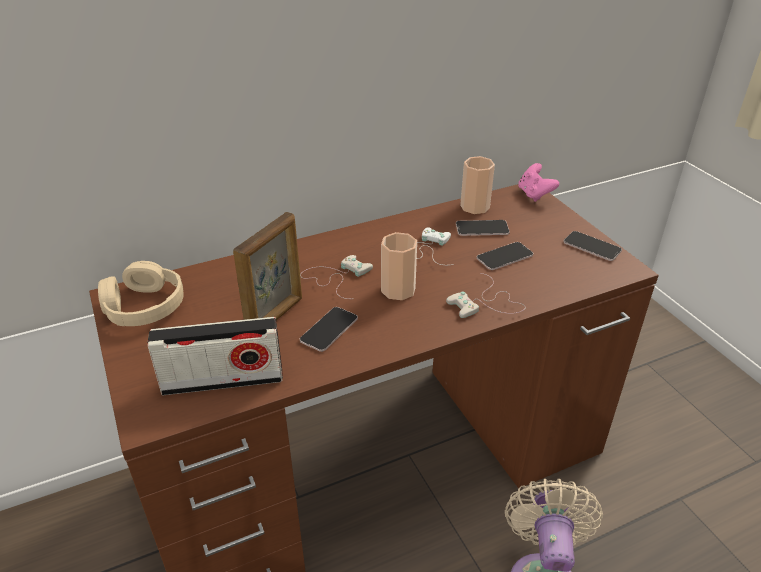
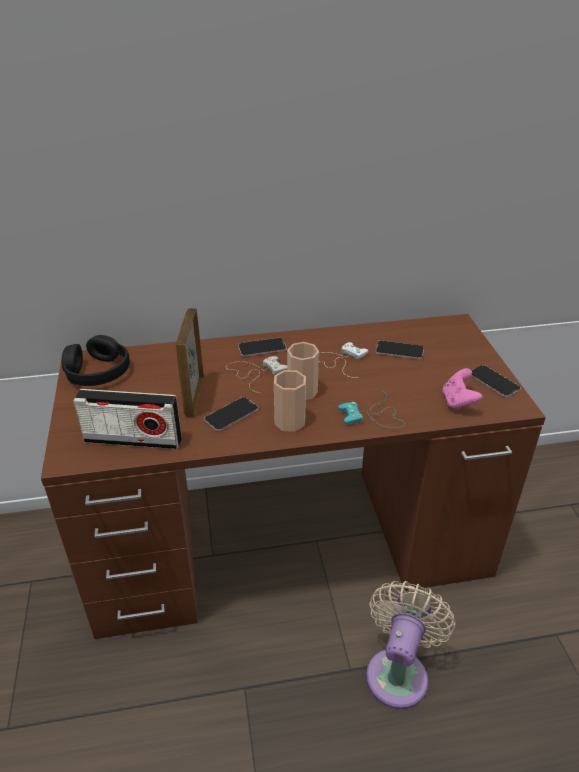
camera: 15 degrees right, 0 degrees up
beige headphones [98,261,184,326] -> black headphones [62,335,130,386]
picture frame [233,212,302,320] -> picture frame turned 135 degrees clockwise [176,308,204,417]
white game controller [446,273,525,318] -> turquoise game controller [338,389,405,428]
cup [460,156,495,214] -> cup moved to [274,370,306,432]
phone [477,242,533,270] -> phone moved to [238,338,287,357]
pink game controller [518,163,559,202] -> pink game controller moved to [443,368,482,411]

